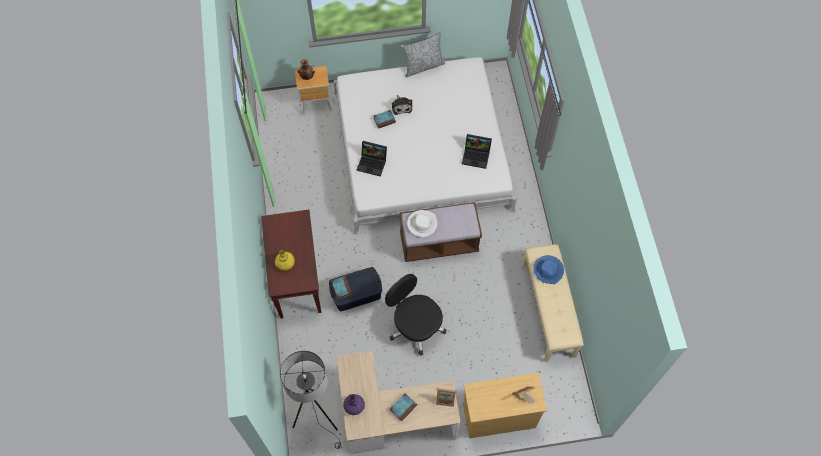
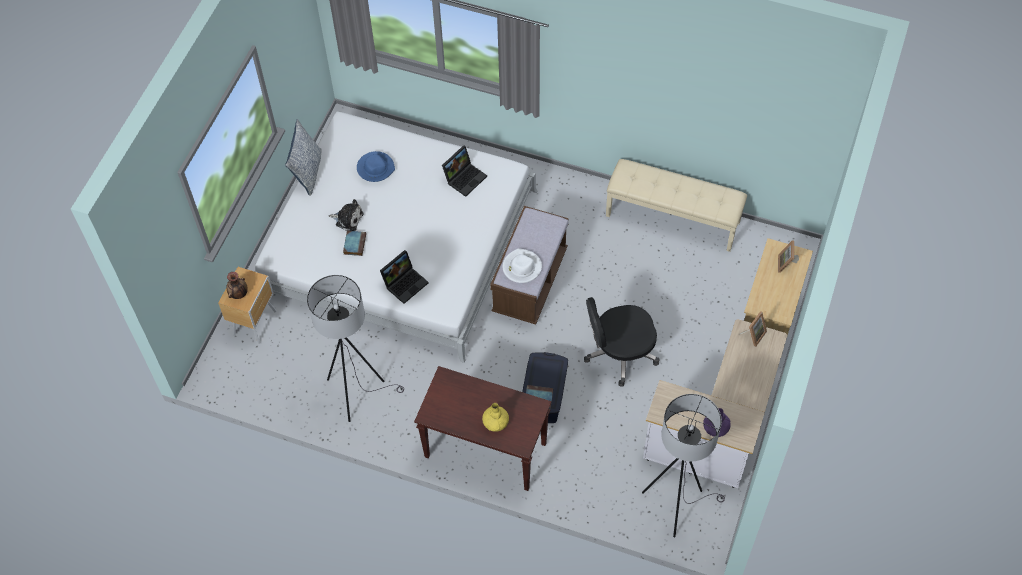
camera: 60 degrees left, 5 degrees down
book [390,393,417,421] -> none
blue hat [533,255,564,284] -> blue hat moved to [357,151,395,182]
none -> grey floor lamp [307,275,404,422]

